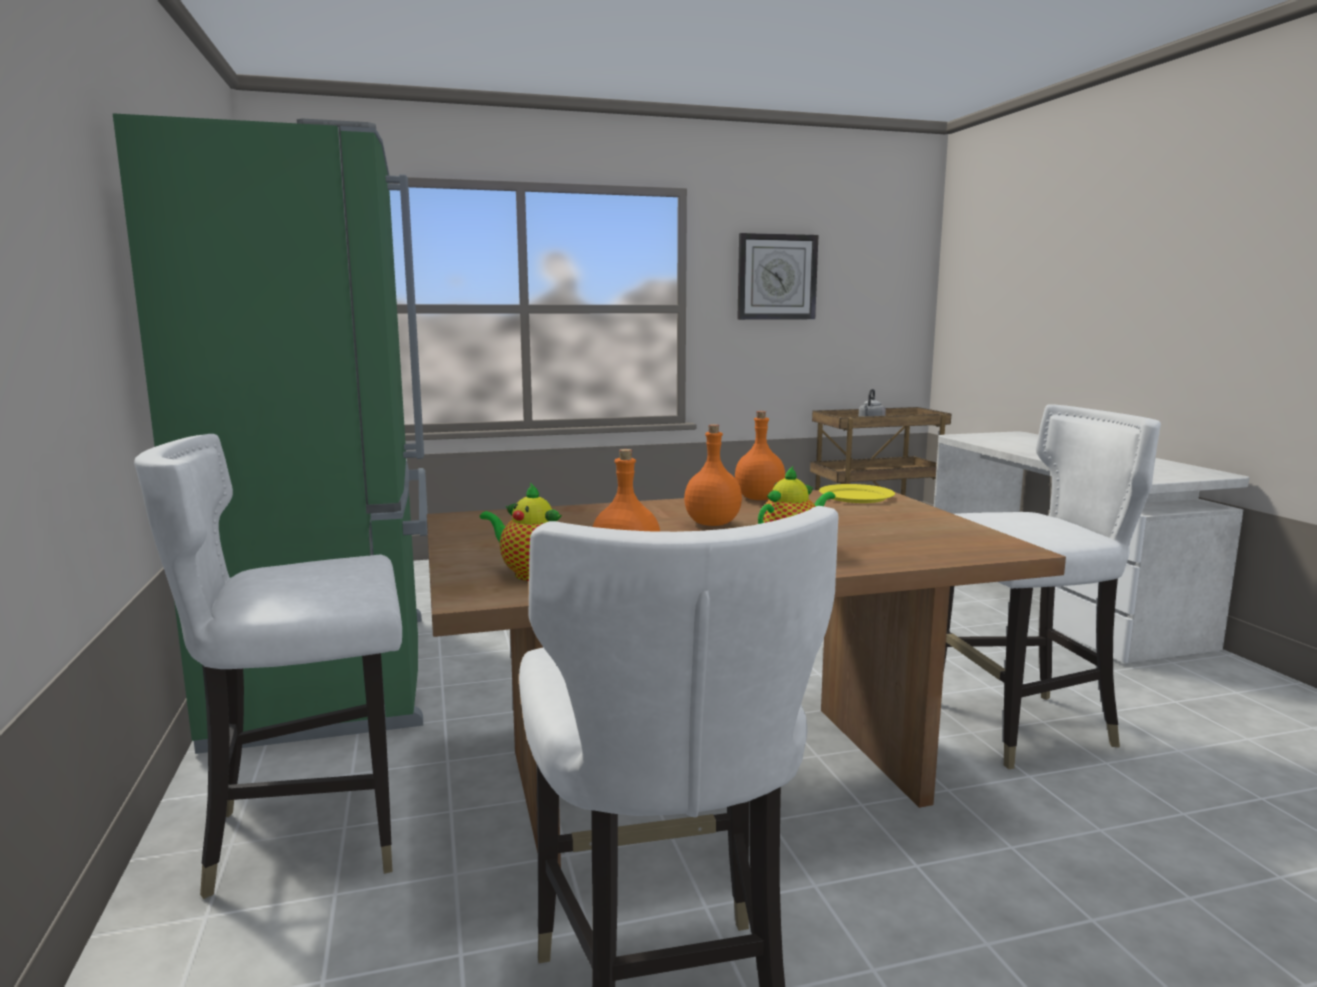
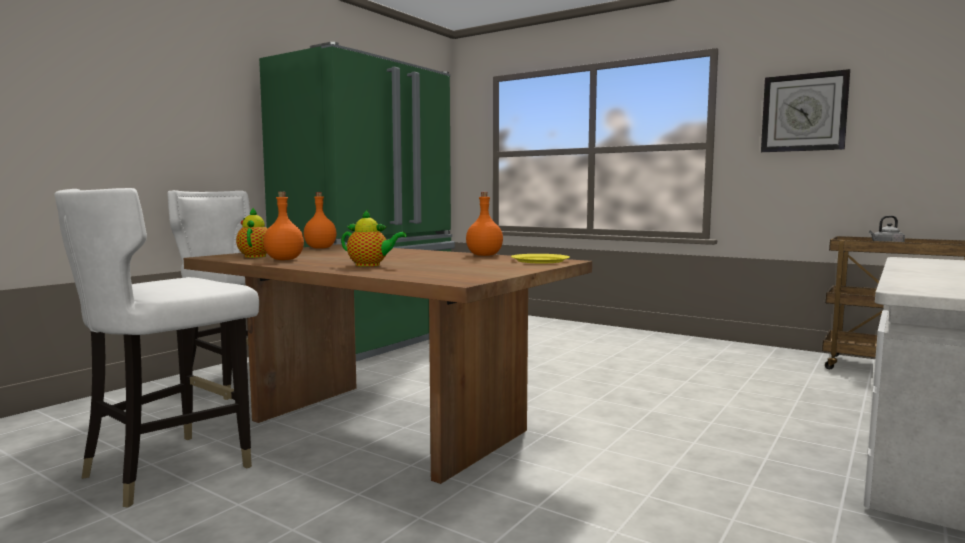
camera: 50 degrees right, 5 degrees down
orange bottle [684,424,742,526] -> orange bottle moved to [304,192,337,249]
white chair [944,404,1161,769] -> none

